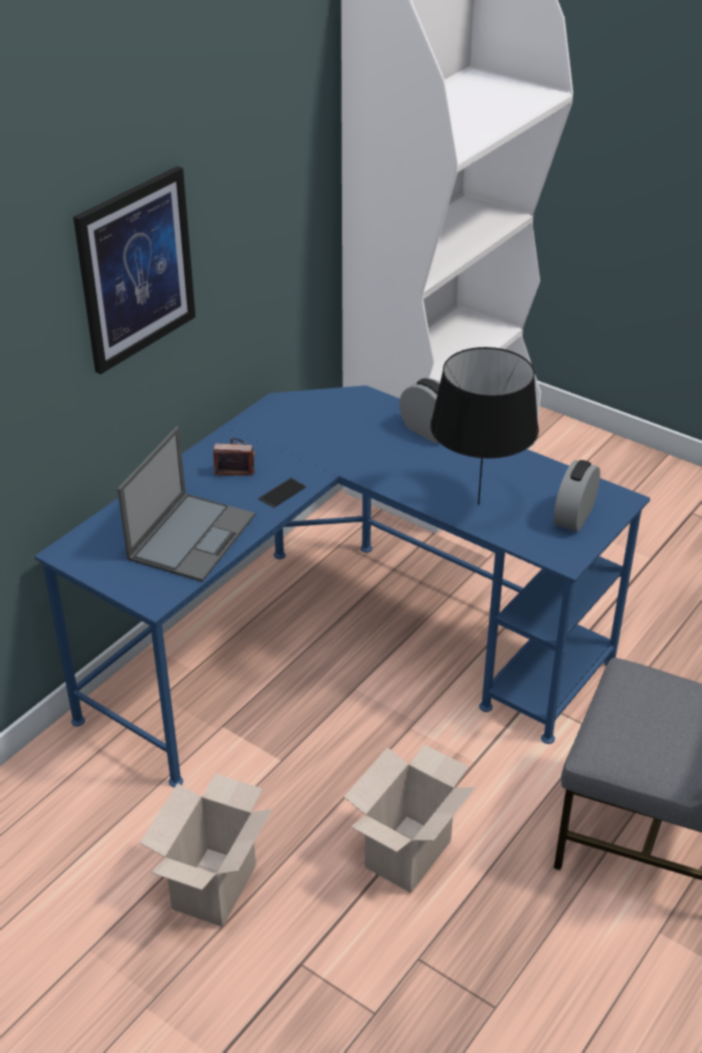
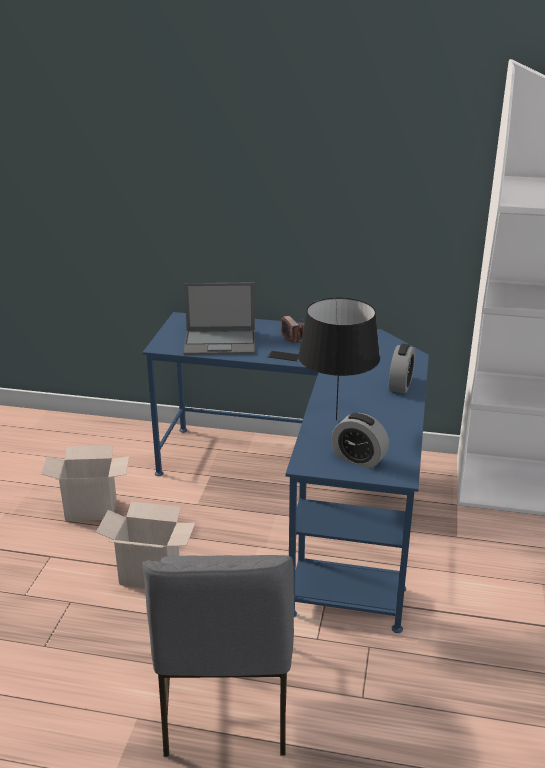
camera: 65 degrees right, 10 degrees down
picture [73,166,196,374] -> none
alarm clock [554,460,600,532] -> alarm clock turned 150 degrees counterclockwise [331,413,389,469]

